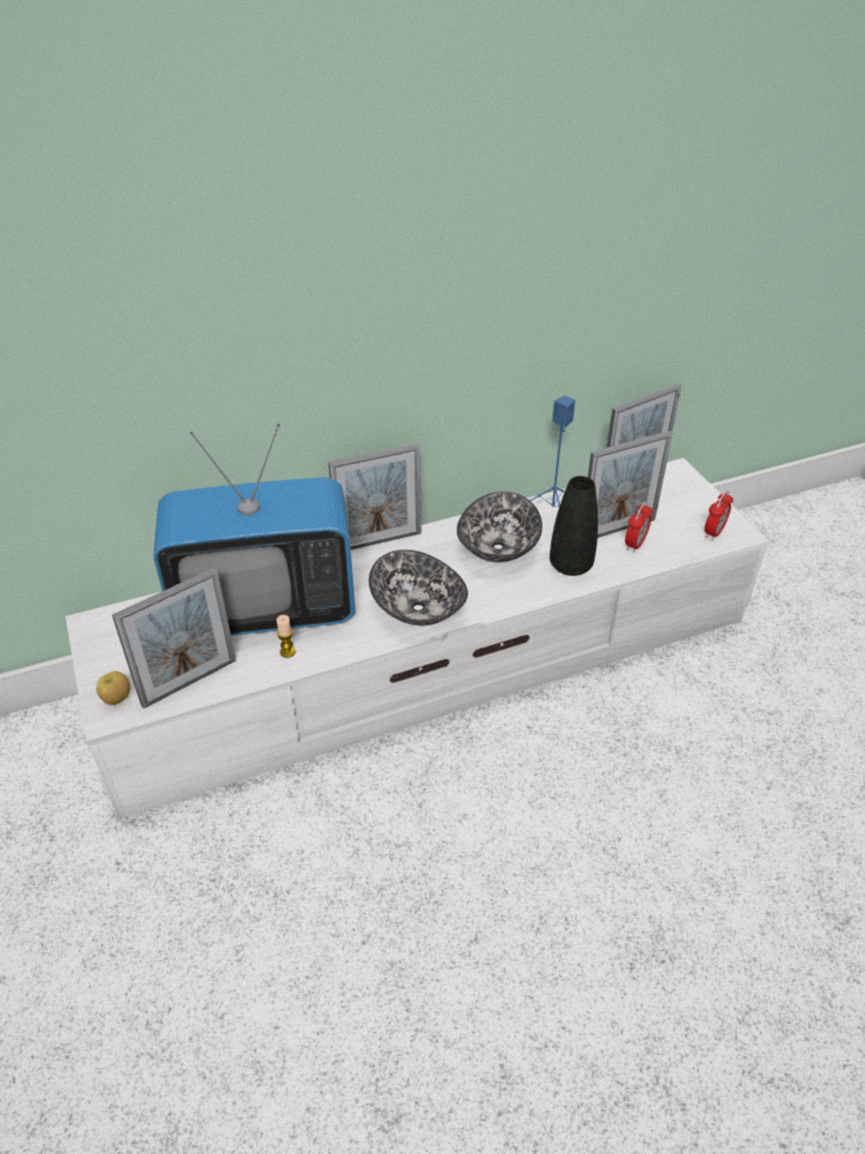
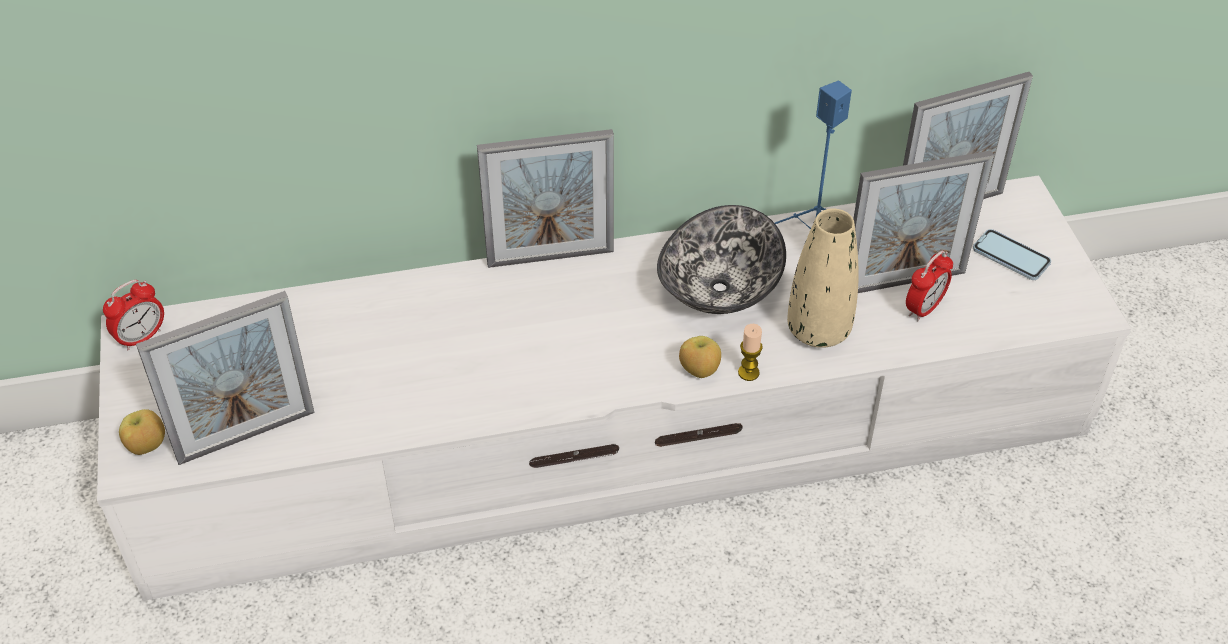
camera: 10 degrees right, 5 degrees up
television [153,424,355,636] -> none
candle [276,615,296,658] -> candle moved to [738,324,763,381]
bowl [369,550,468,626] -> none
black vase [550,476,598,576] -> beige vase [787,208,859,348]
alarm clock [704,490,733,541] -> alarm clock moved to [103,280,164,351]
none -> apple [679,336,721,378]
none -> phone [973,229,1051,280]

